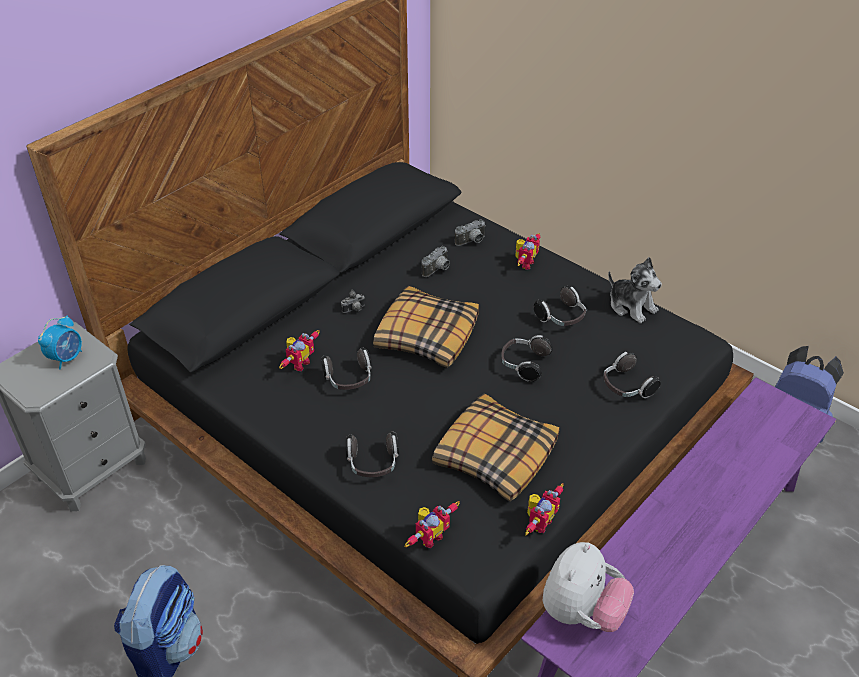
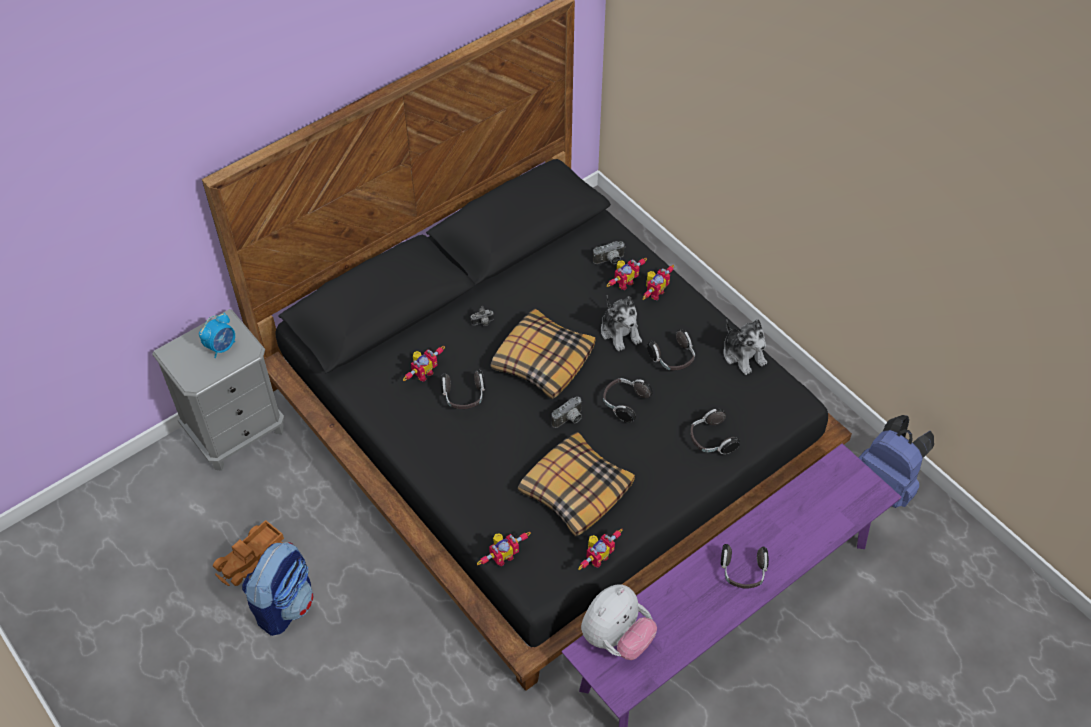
camera: 10 degrees right, 10 degrees up
headphones [346,431,399,478] -> headphones moved to [721,544,769,589]
camera [421,246,450,277] -> camera moved to [552,397,583,428]
none -> toy truck [213,520,284,586]
none -> plush toy [601,295,642,351]
none -> toy robot [607,258,647,290]

